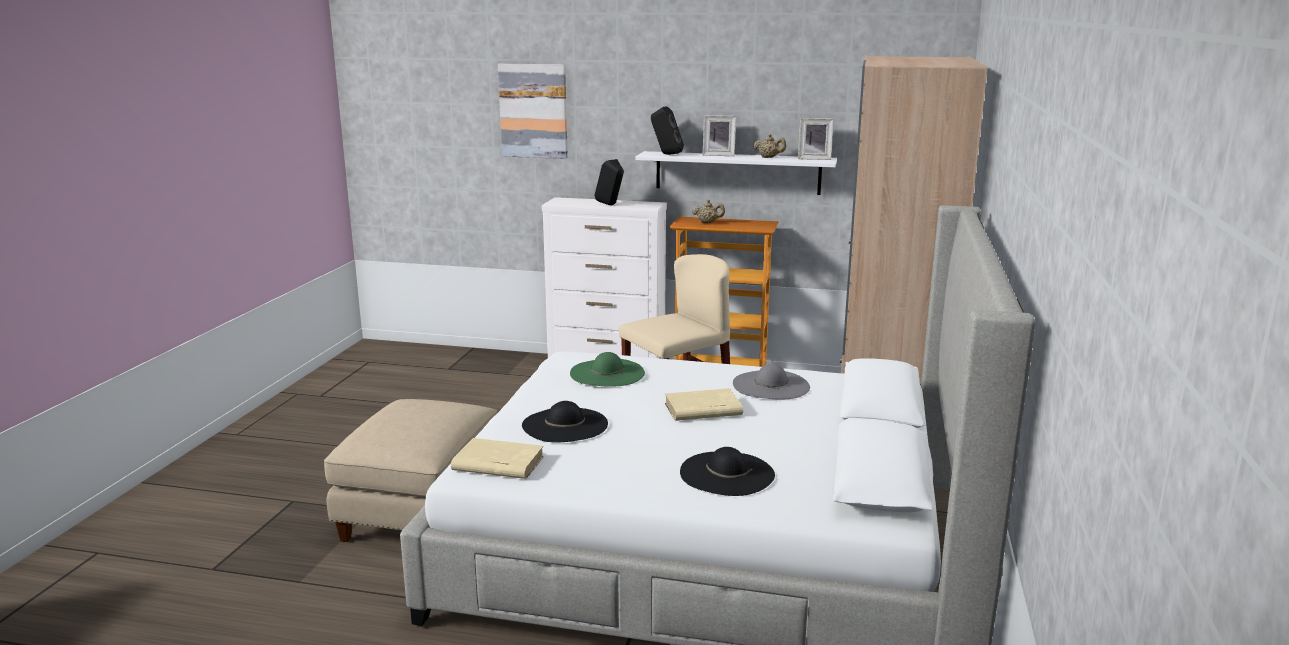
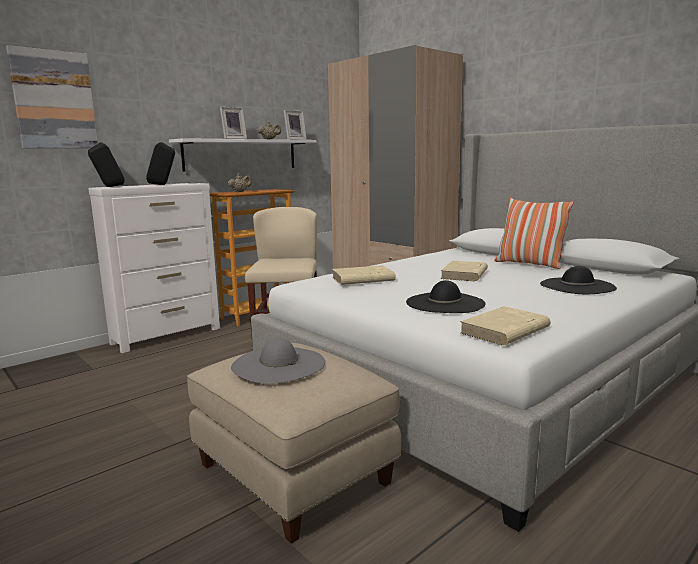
camera: 55 degrees left, 5 degrees down
green hat [570,352,645,387] -> beige book [332,265,396,285]
black speaker [651,107,684,155] -> black speaker moved to [88,142,125,187]
grey hat [733,364,810,400] -> grey hat moved to [231,338,325,384]
none -> pillow [494,198,574,269]

